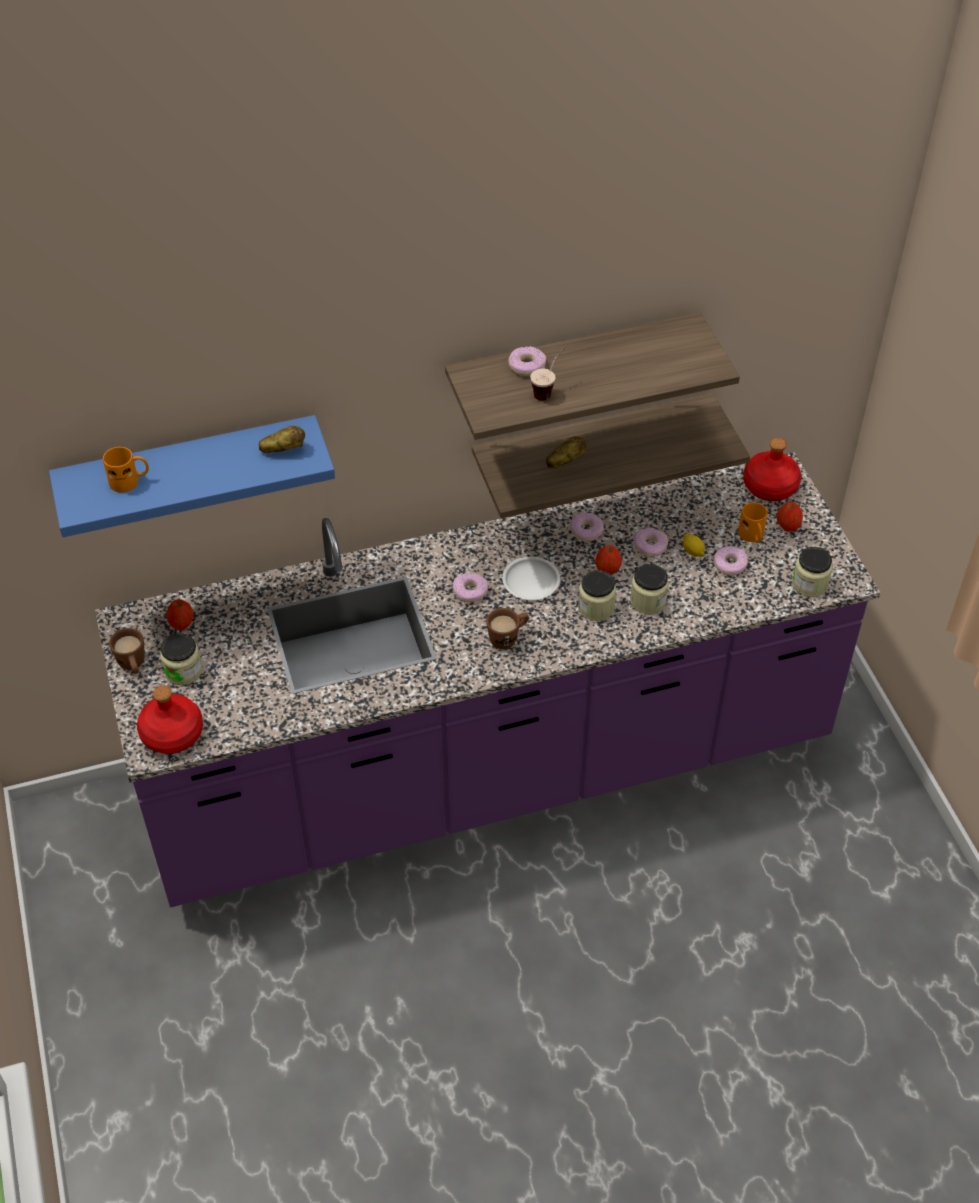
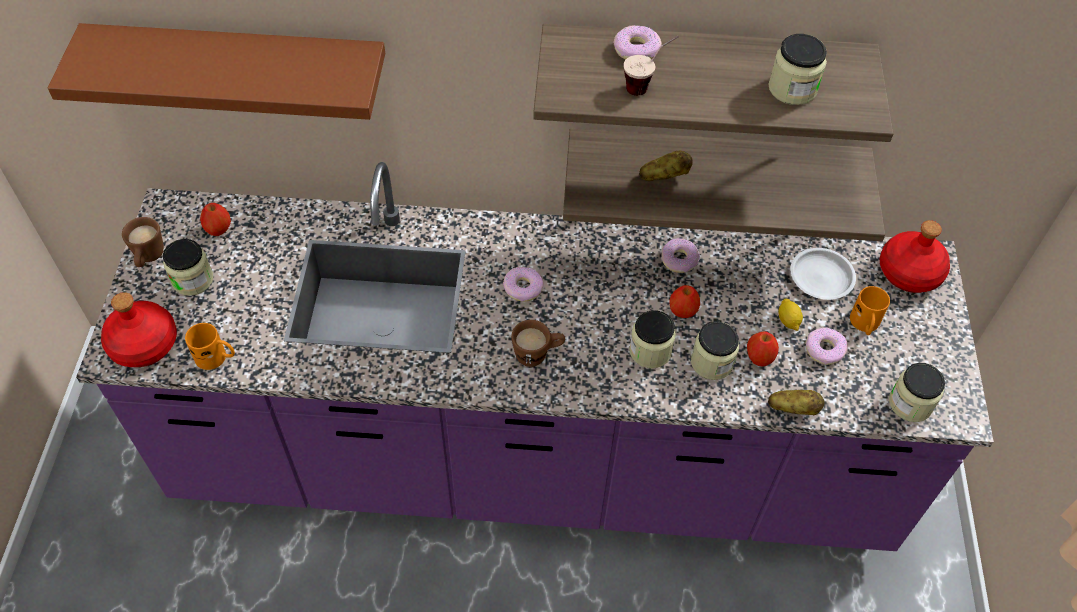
camera: 20 degrees right, 5 degrees up
blue shelf [49,415,335,537] -> brown shelf [48,23,385,120]
orange mug [103,447,149,493] -> orange mug moved to [185,323,235,370]
potato [259,426,305,453] -> potato moved to [768,390,824,415]
white plate [502,557,560,600] -> white plate moved to [790,248,856,300]
donut [634,528,668,557] -> none
apple [777,502,803,532] -> apple moved to [747,332,779,367]
none -> jar [768,34,827,105]

